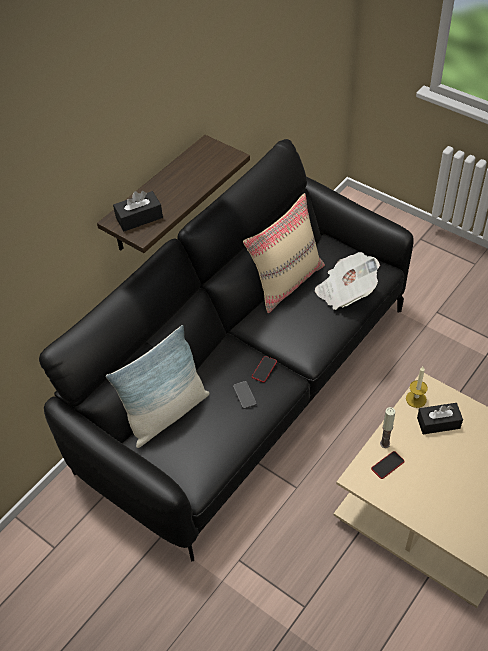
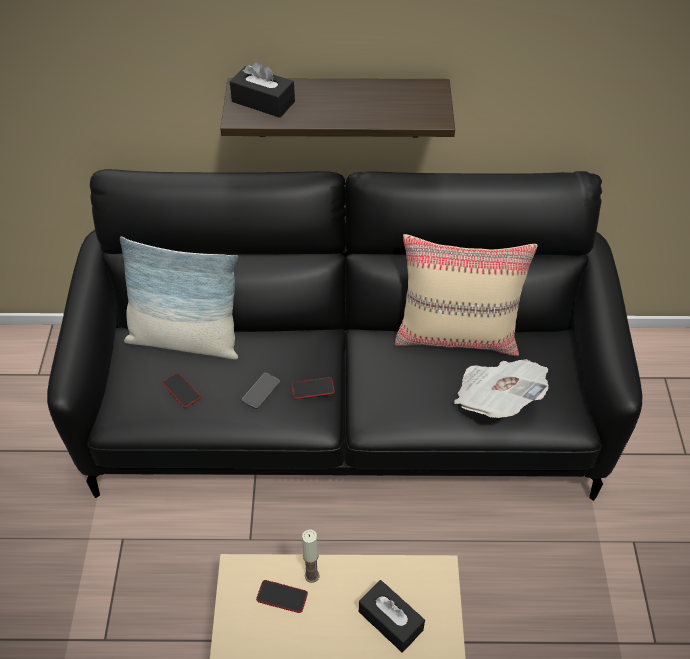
camera: 50 degrees right, 0 degrees up
candle [406,367,428,408] -> none
none -> phone [162,373,201,408]

